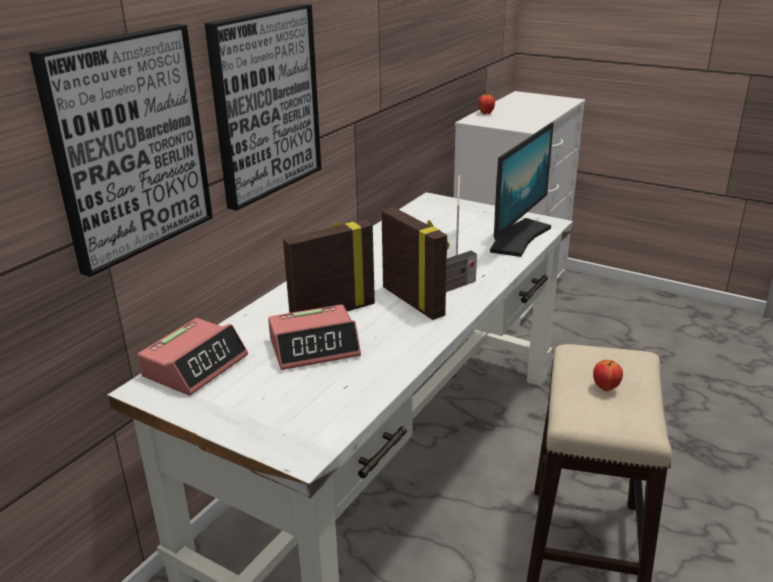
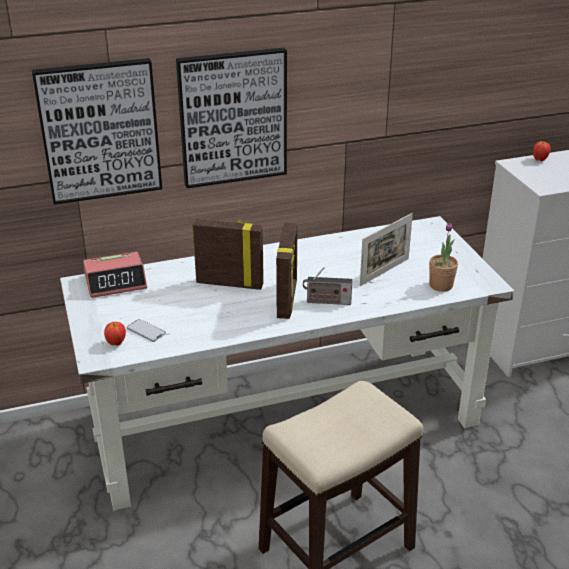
camera: 40 degrees right, 5 degrees up
alarm clock [268,305,361,370] -> none
monitor [490,122,554,257] -> potted plant [429,223,458,292]
apple [593,360,623,391] -> apple moved to [104,322,126,346]
none -> phone [127,319,166,342]

